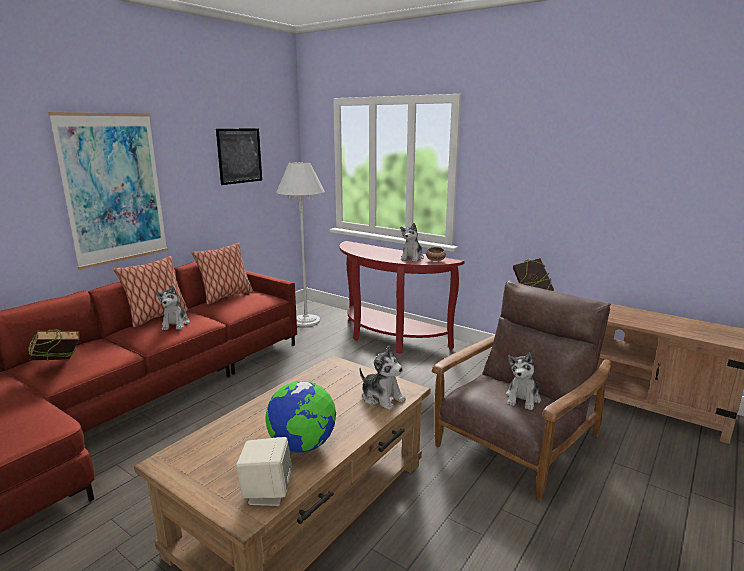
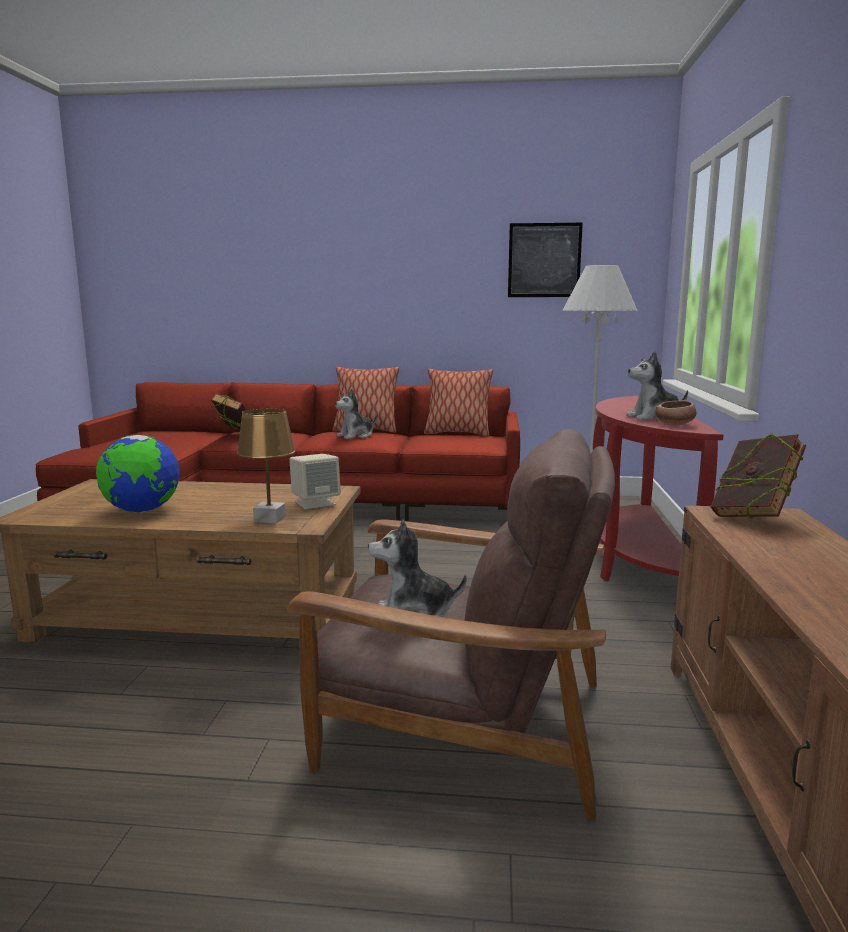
camera: 60 degrees right, 5 degrees down
picture [48,112,168,270] -> none
beige speaker [236,437,292,506] -> beige speaker moved to [289,454,341,509]
plush toy [360,345,406,410] -> brown table lamp [237,409,295,524]

